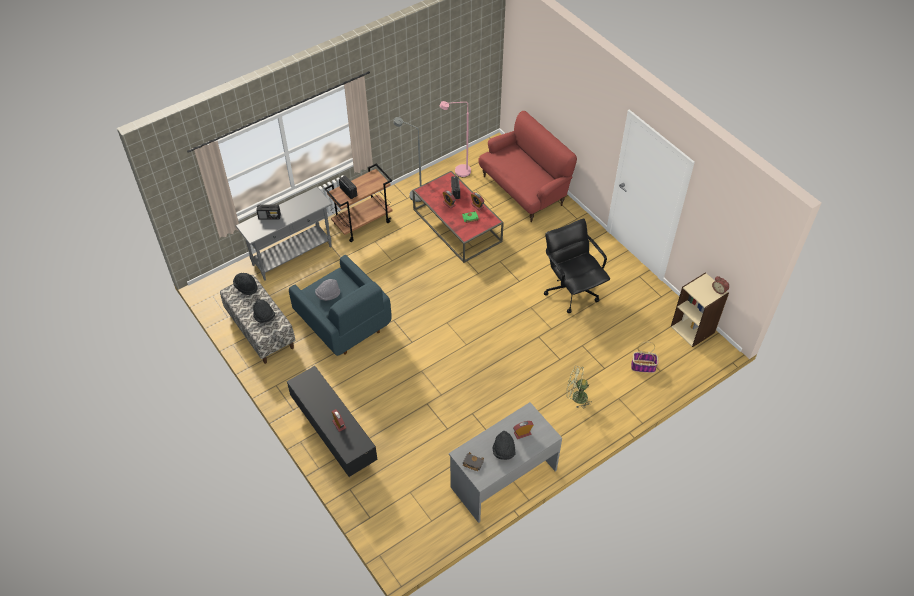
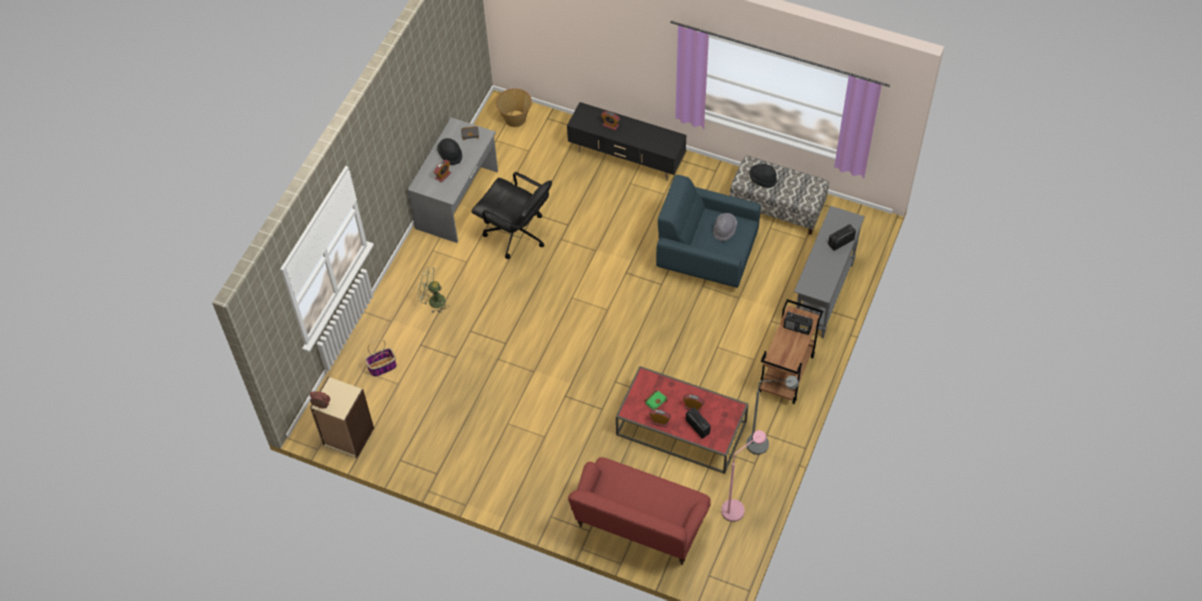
camera: 150 degrees right, 5 degrees up
black hat [233,273,257,295] -> none
black office chair [544,219,610,313] -> black office chair moved to [471,172,552,259]
green fan [566,366,592,408] -> green fan turned 150 degrees counterclockwise [418,267,450,313]
none -> basket [496,88,532,127]

